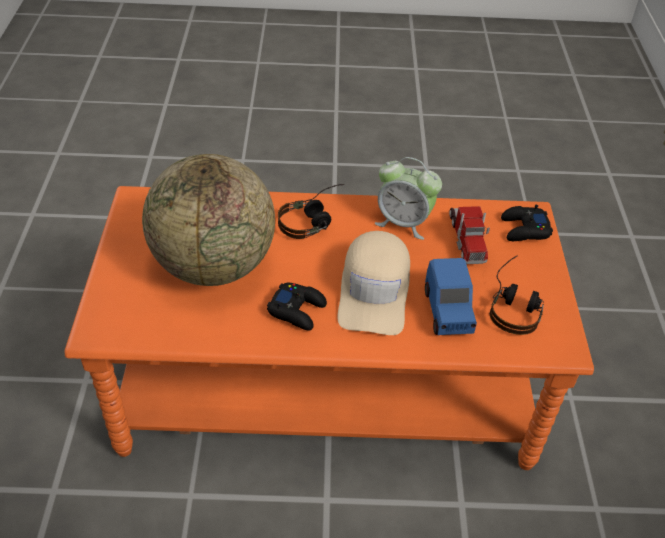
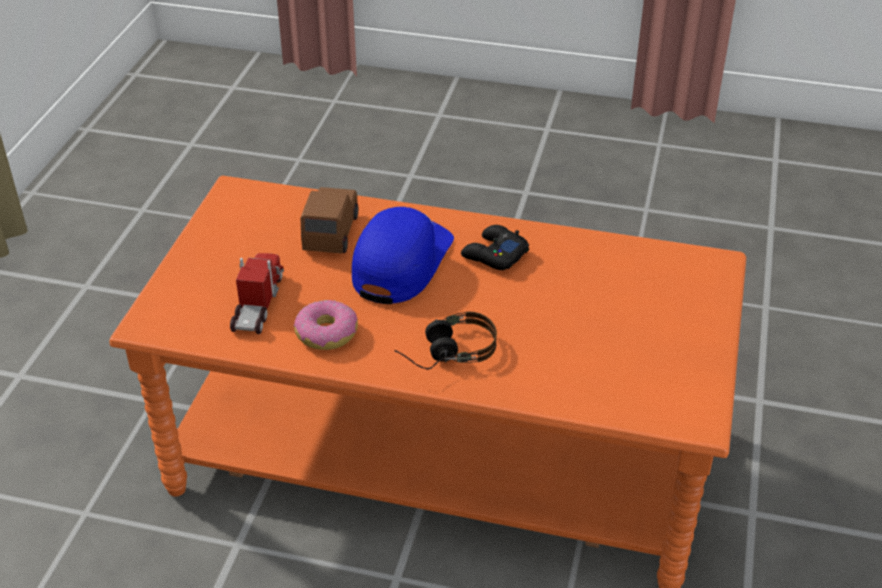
camera: 165 degrees left, 5 degrees down
globe [142,154,275,286] -> none
beige cap [338,231,410,335] -> blue cap [352,207,454,304]
alarm clock [374,157,442,240] -> donut [294,300,358,350]
blue toy car [425,258,477,335] -> brown toy car [300,187,358,254]
headphones [490,255,544,335] -> none
black game controller [501,204,553,241] -> none

